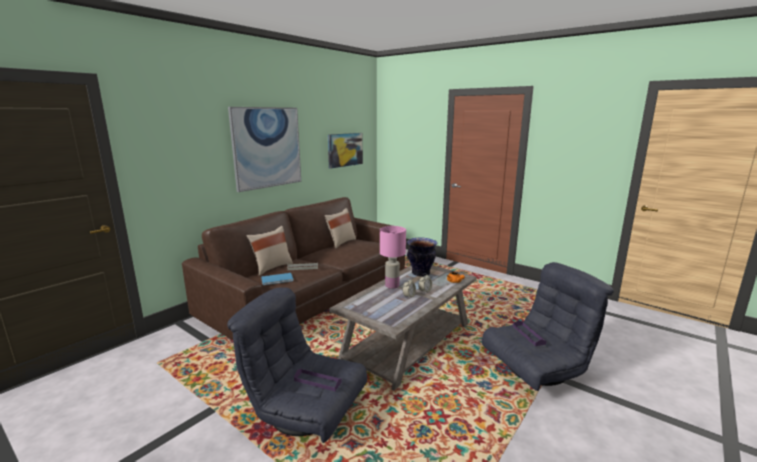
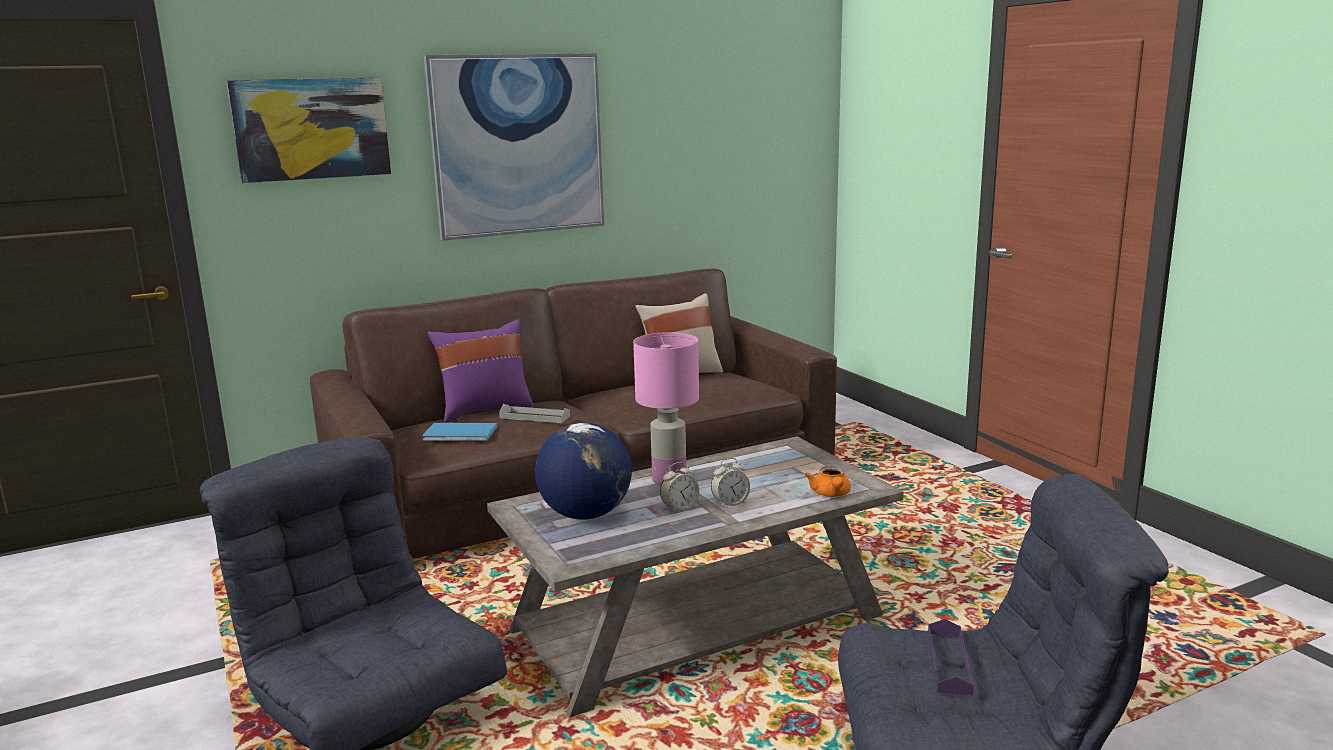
camera: 25 degrees right, 0 degrees up
beige pillow [246,226,293,276] -> purple pillow [427,319,534,423]
purple tray [294,369,342,391] -> none
picture [328,133,363,169] -> picture moved to [227,77,391,183]
vase [407,238,438,277] -> none
none -> globe [535,423,632,520]

